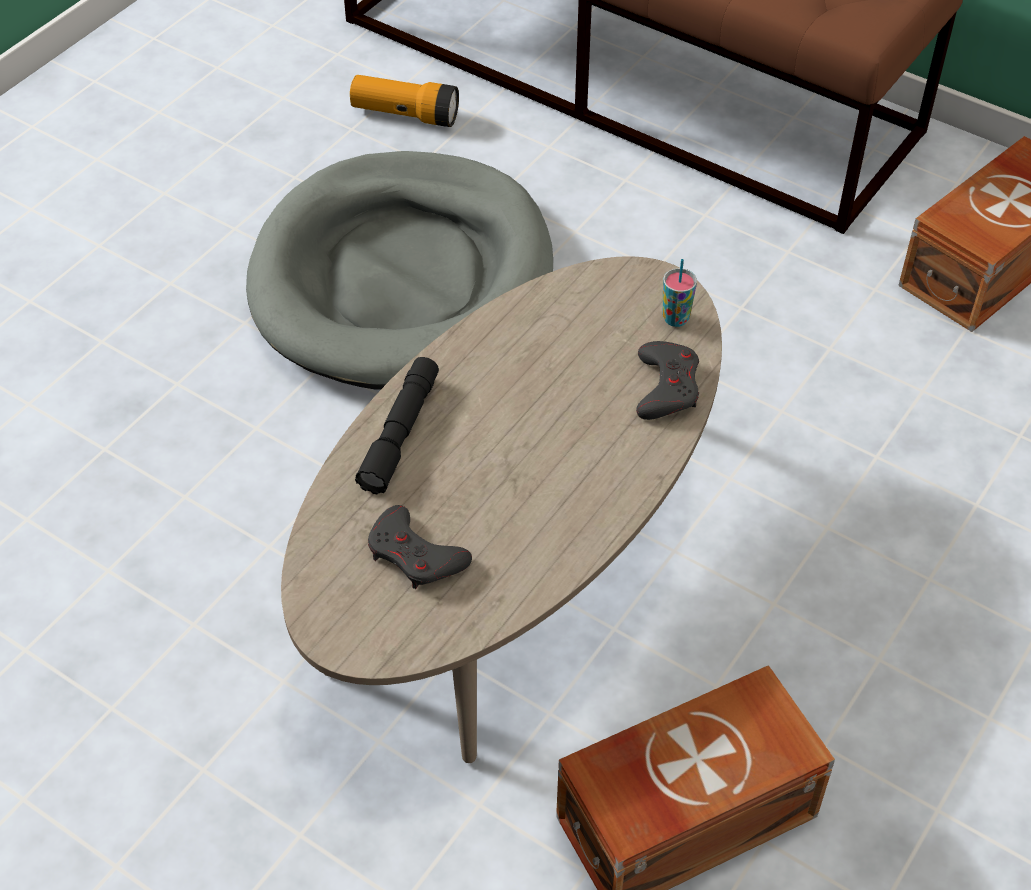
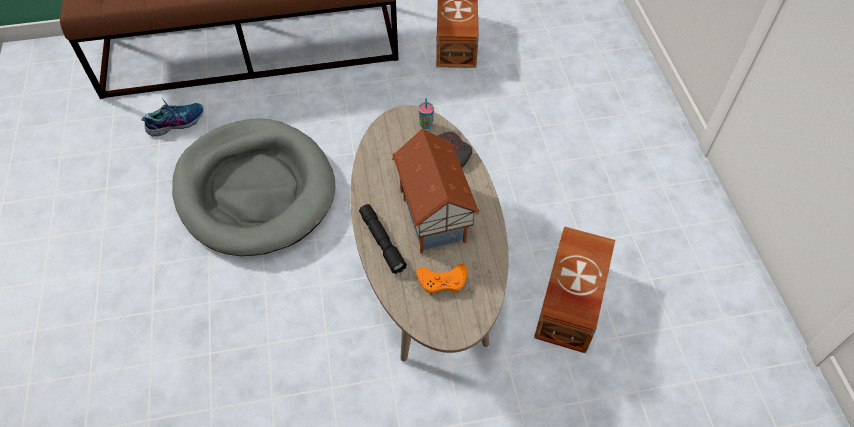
camera: 45 degrees left, 5 degrees up
flashlight [350,75,459,127] -> shoe [141,98,204,136]
grey game controller [368,505,472,589] -> orange game controller [416,264,468,296]
none -> toy house [392,129,480,253]

